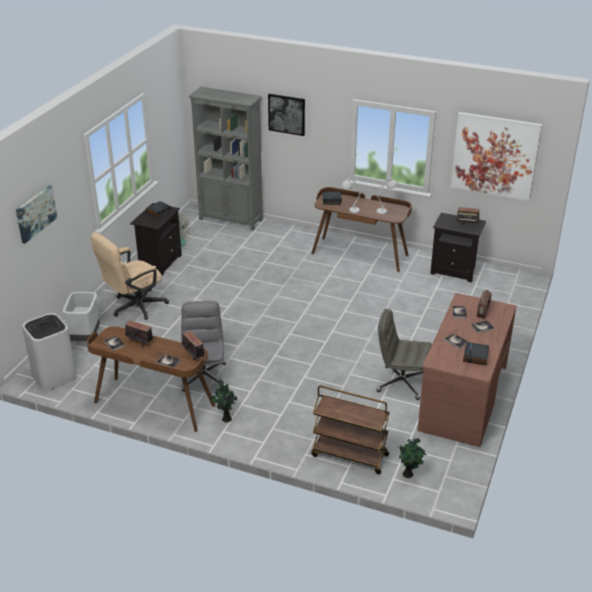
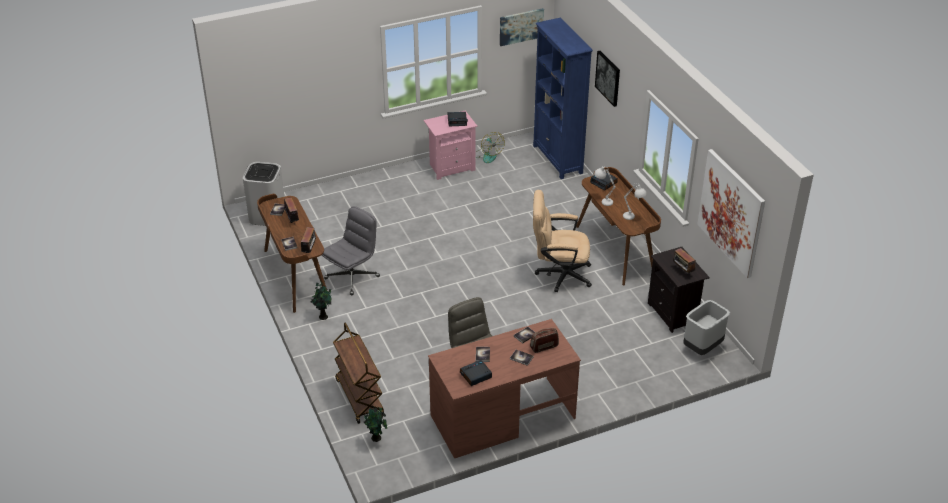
camera: 45 degrees right, 5 degrees up
picture [16,185,57,244] -> picture moved to [500,8,544,46]
grey trash can [63,292,100,341] -> grey trash can moved to [683,300,730,355]
beige office chair [91,232,169,320] -> beige office chair moved to [533,190,592,292]
black nightstand [130,203,182,275] -> pink nightstand [424,111,478,180]
grey bookcase [188,87,263,231] -> blue bookcase [533,18,593,179]

